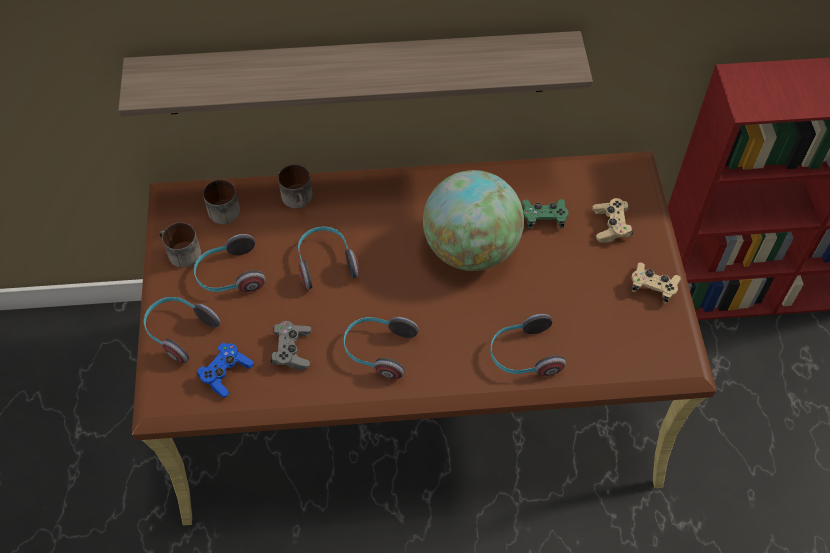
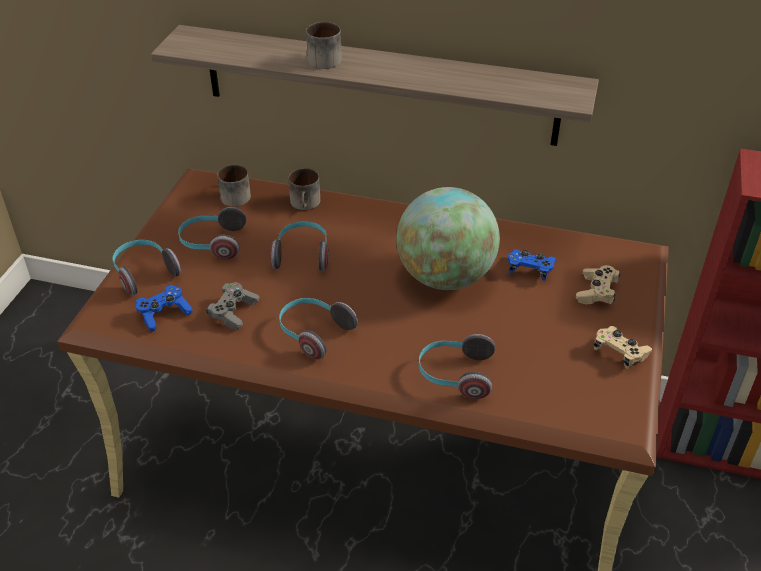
camera: 20 degrees right, 15 degrees down
mug [159,222,201,268] -> mug moved to [306,22,342,69]
green game controller [522,199,569,228] -> blue game controller [508,249,557,281]

